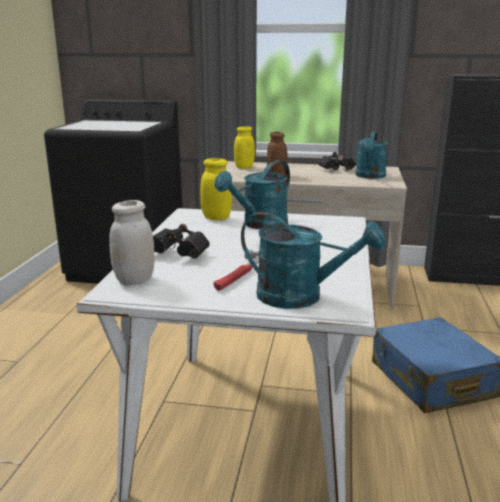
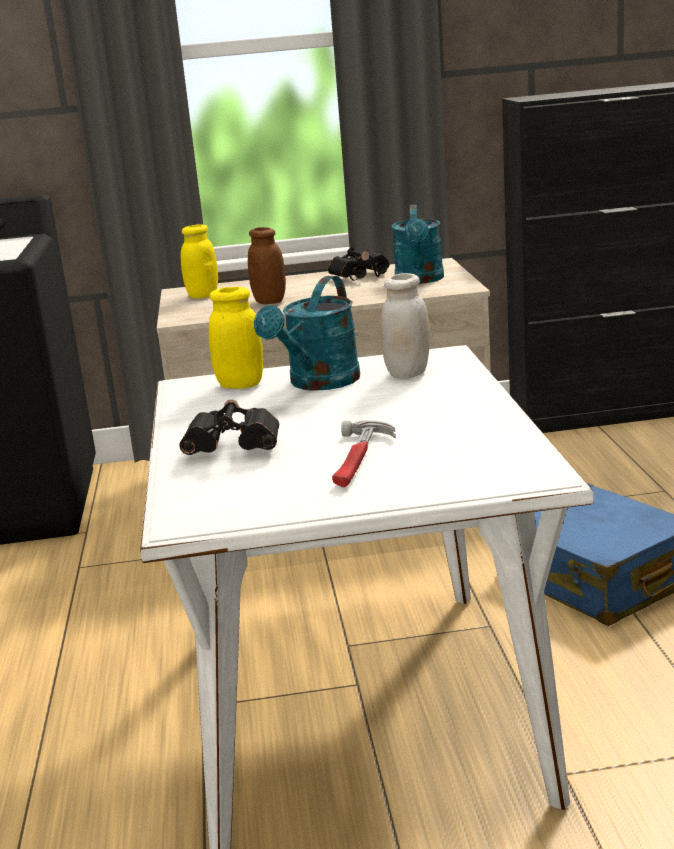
camera: 15 degrees left, 0 degrees up
white jar [109,200,154,286] -> white jar moved to [381,273,430,379]
turquoise watering can [241,212,385,309] -> none

